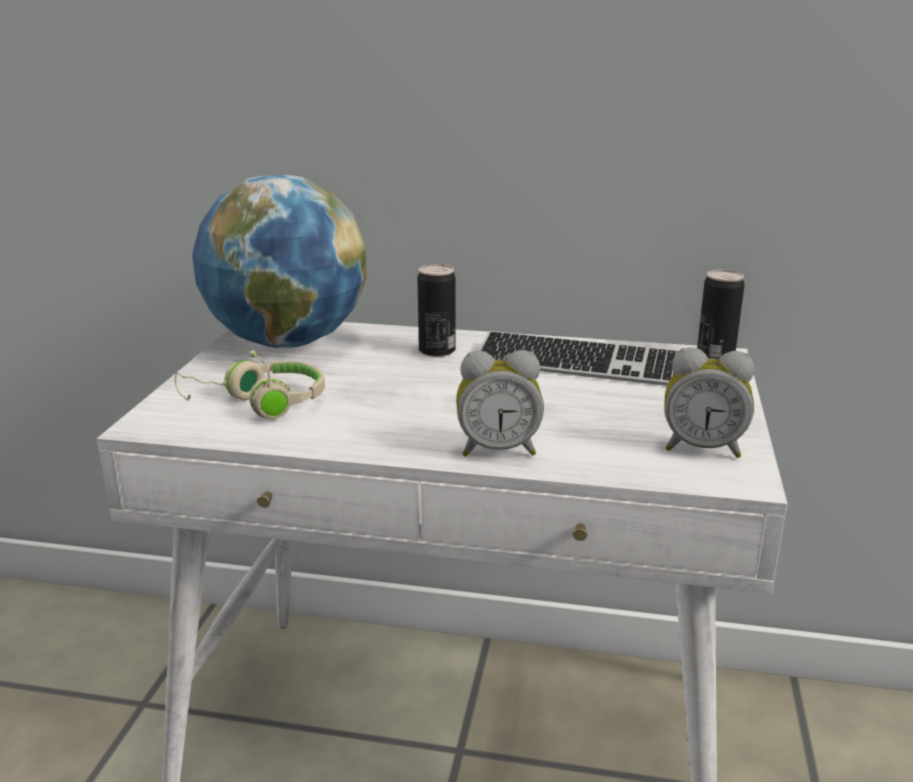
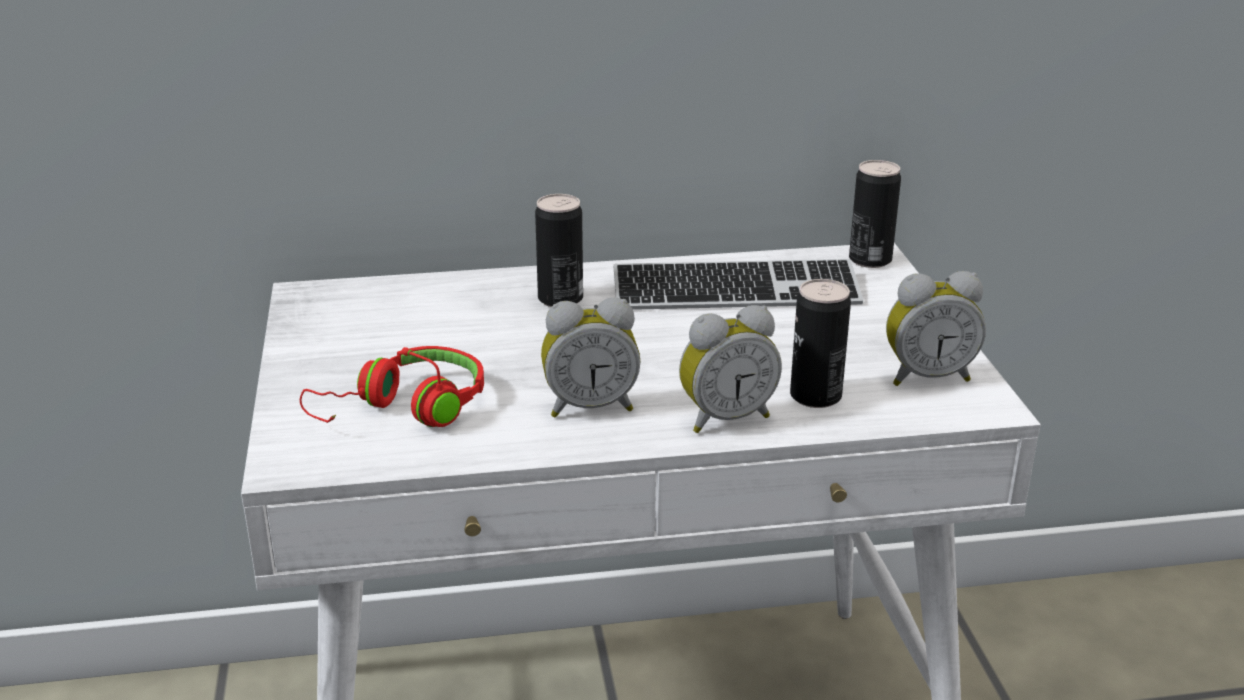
camera: 20 degrees left, 5 degrees up
beige headphones [175,350,325,419] -> red headphones [300,346,484,427]
globe [192,175,366,348] -> none
none -> alarm clock [541,297,640,417]
none -> can [790,279,851,408]

